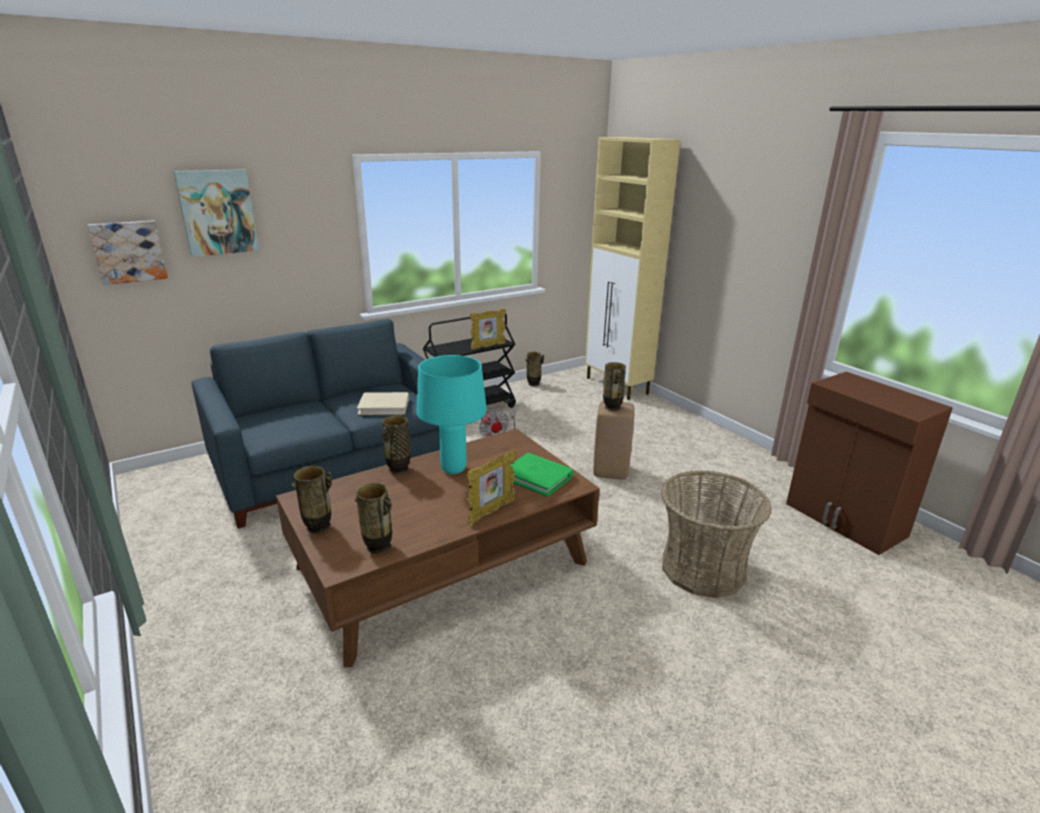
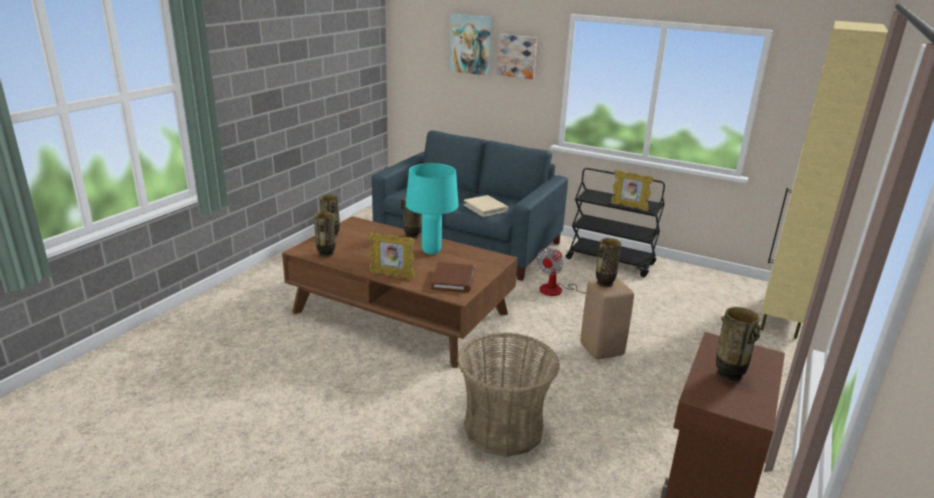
camera: 60 degrees right, 0 degrees up
picture [87,220,168,285] -> picture moved to [497,34,537,79]
green book [511,453,573,497] -> brown book [431,262,475,293]
vase [525,352,545,387] -> vase moved to [716,307,762,382]

